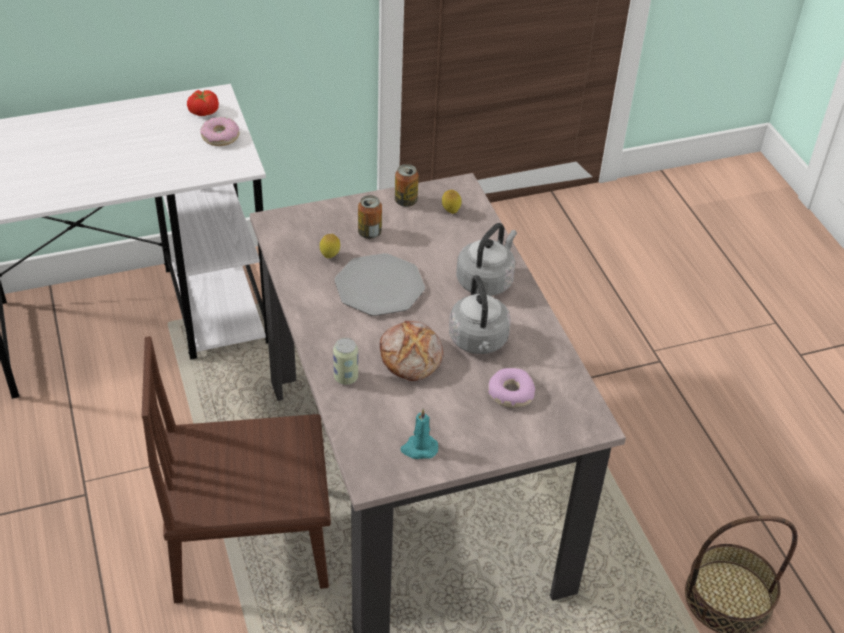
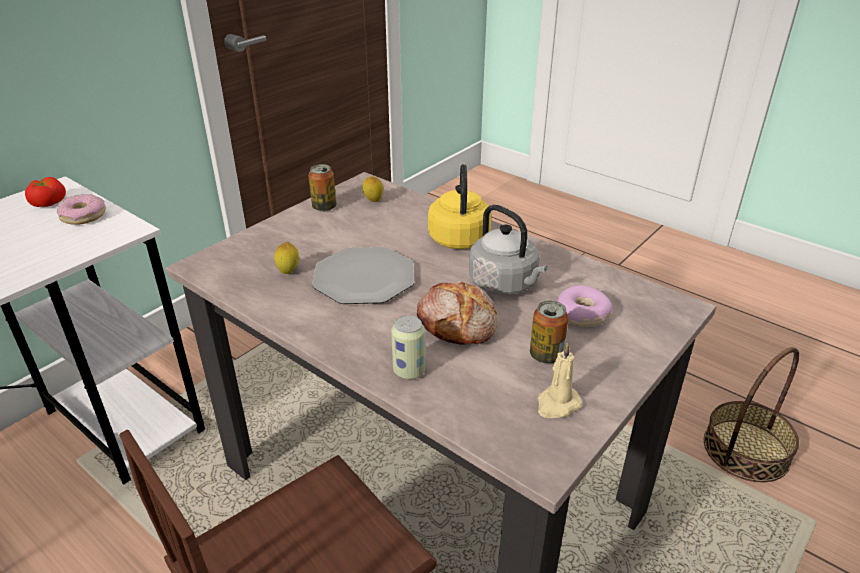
camera: 30 degrees left, 10 degrees down
can [358,195,382,239] -> can moved to [530,301,569,364]
turquoise candle [401,409,438,459] -> beige candle [538,342,582,418]
grey kettle [456,223,517,296] -> yellow kettle [428,164,491,249]

